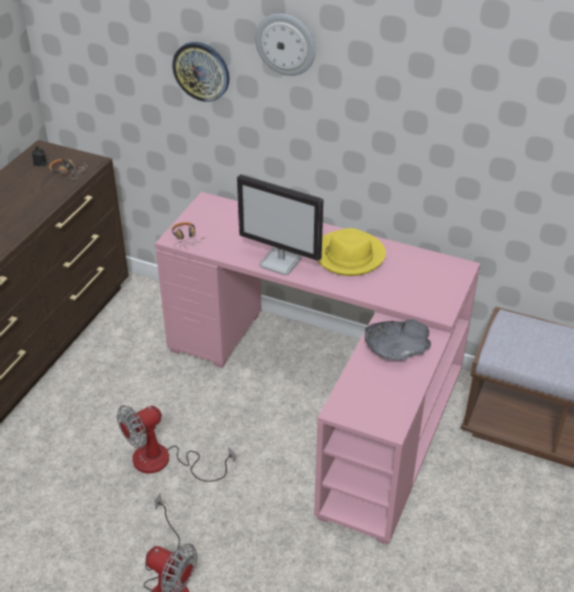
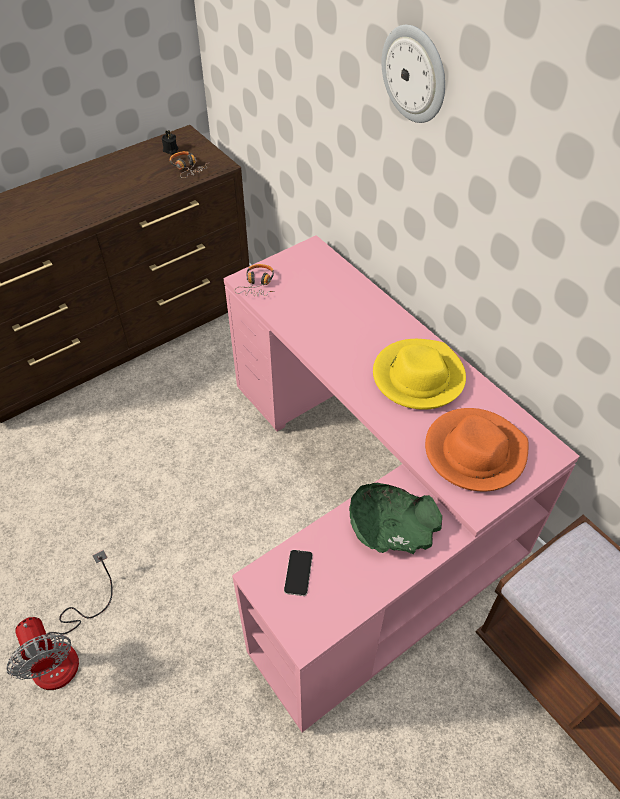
camera: 30 degrees right, 10 degrees up
fan [117,405,235,482] -> none
wall clock [172,42,229,102] -> none
monitor [237,174,324,275] -> none
grey bowl [365,319,431,361] -> green bowl [349,483,442,554]
none -> phone [284,550,313,596]
none -> orange hat [425,408,528,492]

